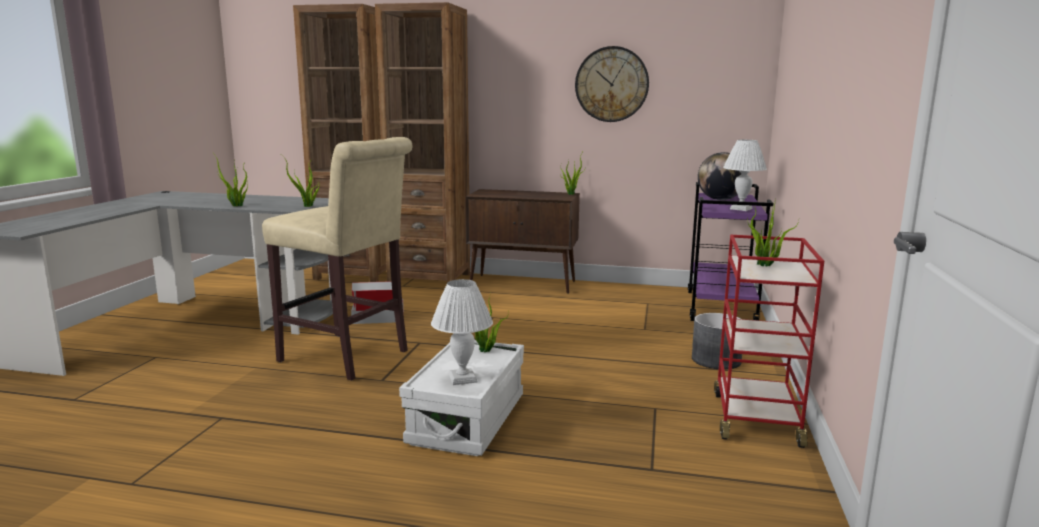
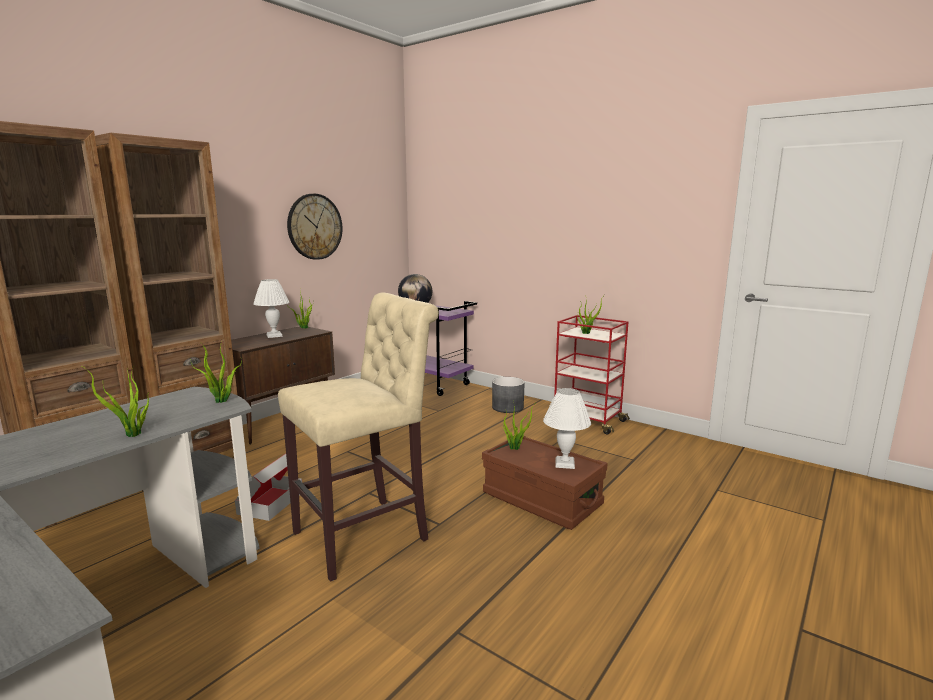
camera: 65 degrees left, 0 degrees up
white storage box [399,340,524,456] -> brown storage box [482,436,608,530]
white table lamp [723,140,767,211] -> white table lamp moved to [253,279,289,338]

